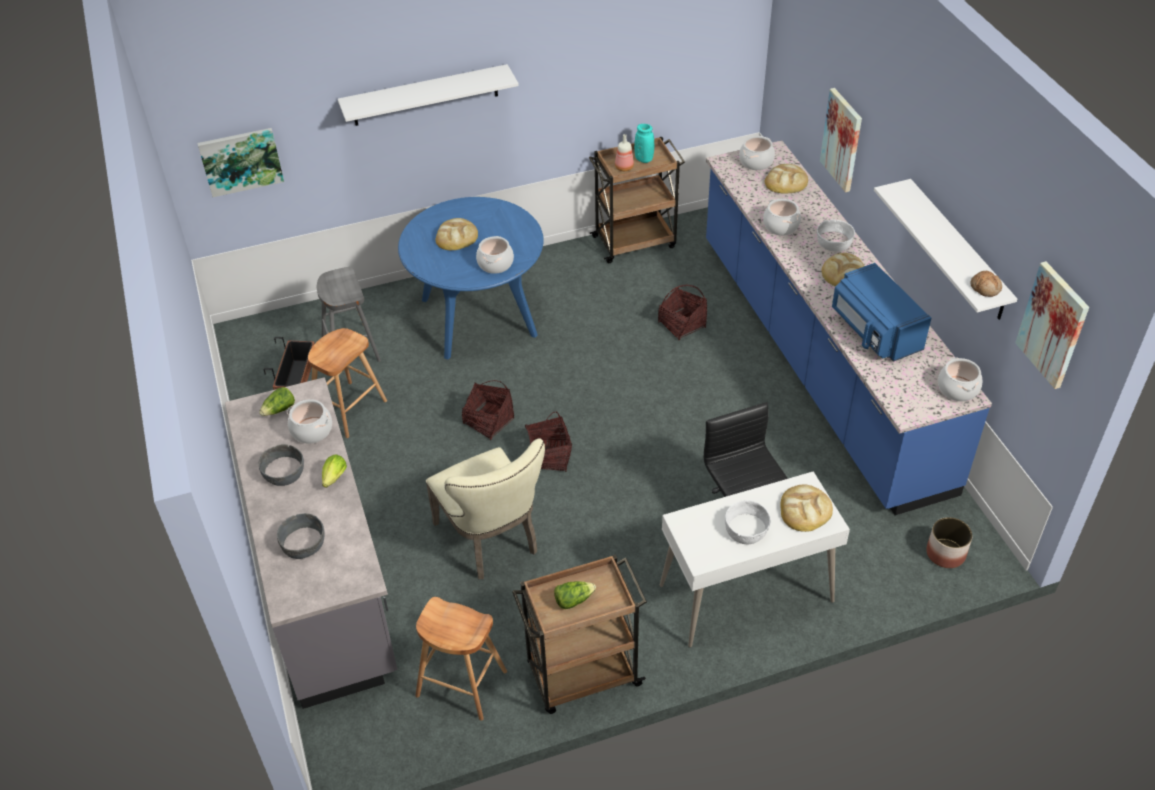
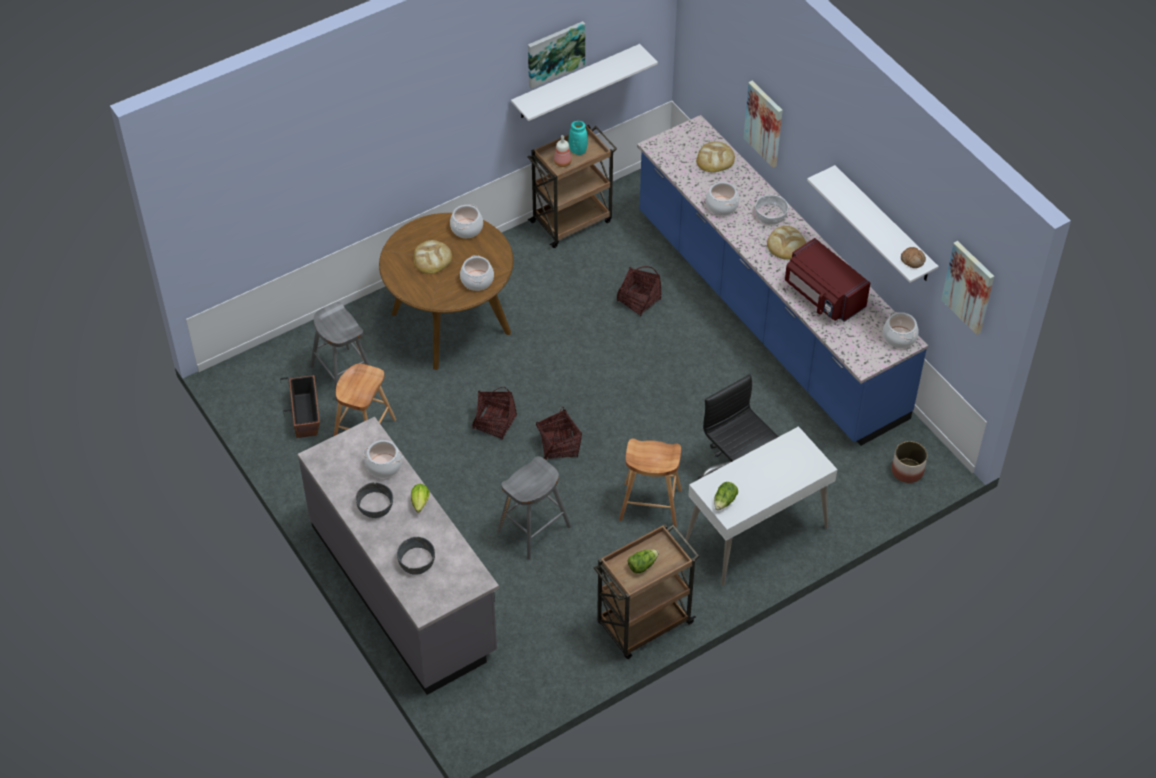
camera: 15 degrees left, 5 degrees up
picture [197,128,284,197] -> picture moved to [528,21,585,89]
lettuce [259,387,295,416] -> lettuce moved to [714,482,738,510]
white shelf [338,64,519,126] -> white shelf moved to [511,44,658,121]
blue dining table [398,197,544,360] -> brown dining table [379,213,514,370]
brown stool [415,597,507,721] -> brown stool moved to [619,439,682,527]
beige chair [426,439,545,579] -> grey stool [497,456,571,560]
white bowl [725,500,770,544] -> none
cooking pot [739,136,775,170] -> cooking pot moved to [450,205,483,238]
bread [780,484,833,532] -> none
blue microwave [832,263,931,362] -> red microwave [785,238,870,322]

